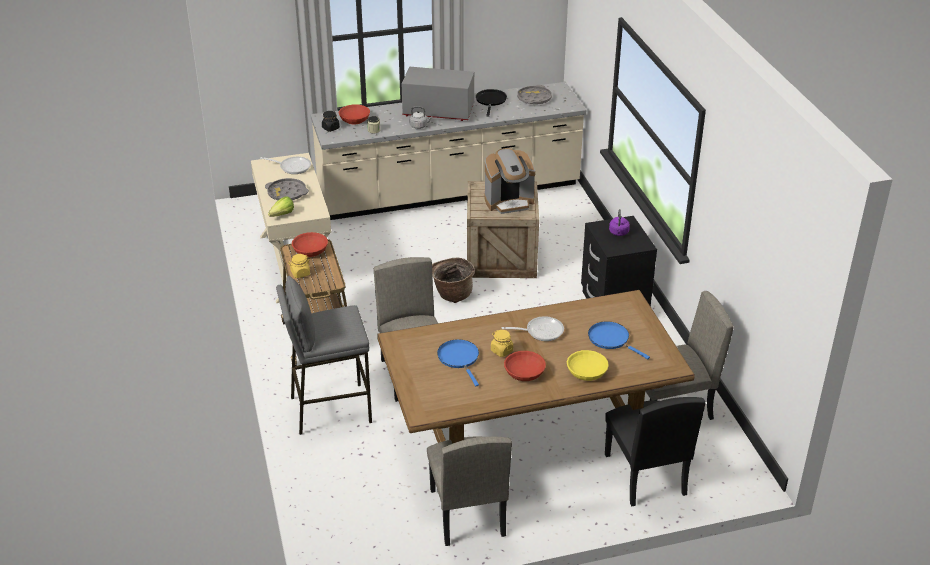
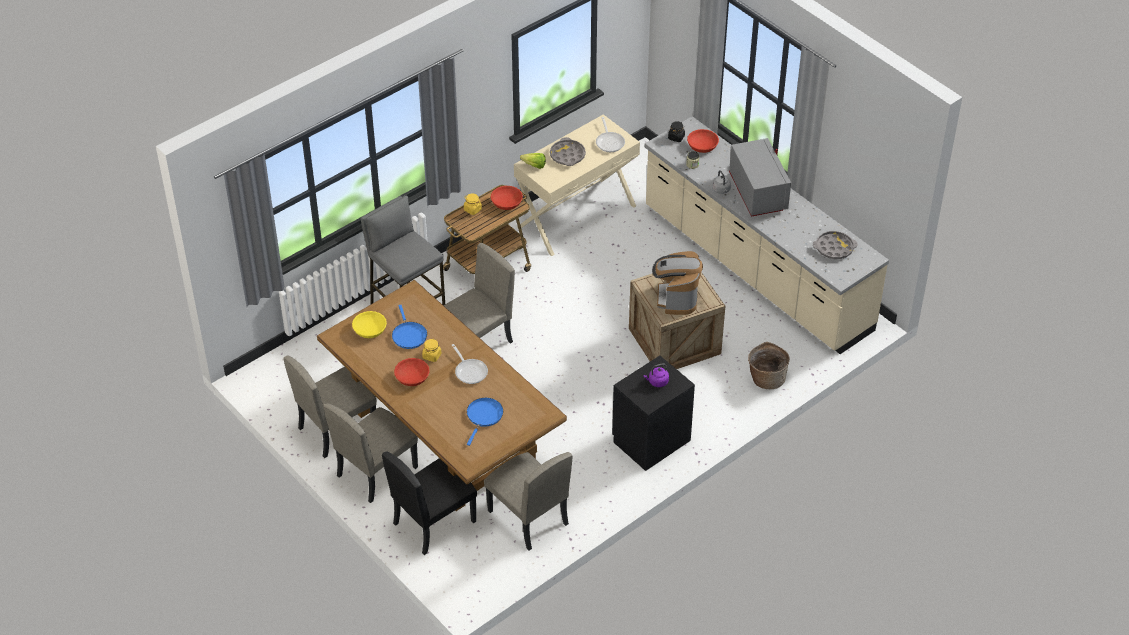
camera: 65 degrees right, 10 degrees up
basket [432,258,475,303] -> basket moved to [748,342,790,389]
blue frying pan [437,339,479,386] -> blue frying pan turned 120 degrees clockwise [392,305,427,349]
black frying pan [476,89,507,117] -> none
coffee machine [484,148,535,214] -> coffee machine turned 45 degrees clockwise [652,251,703,315]
yellow bowl [567,350,609,381] -> yellow bowl moved to [352,311,387,338]
none -> beige chair [324,403,418,503]

